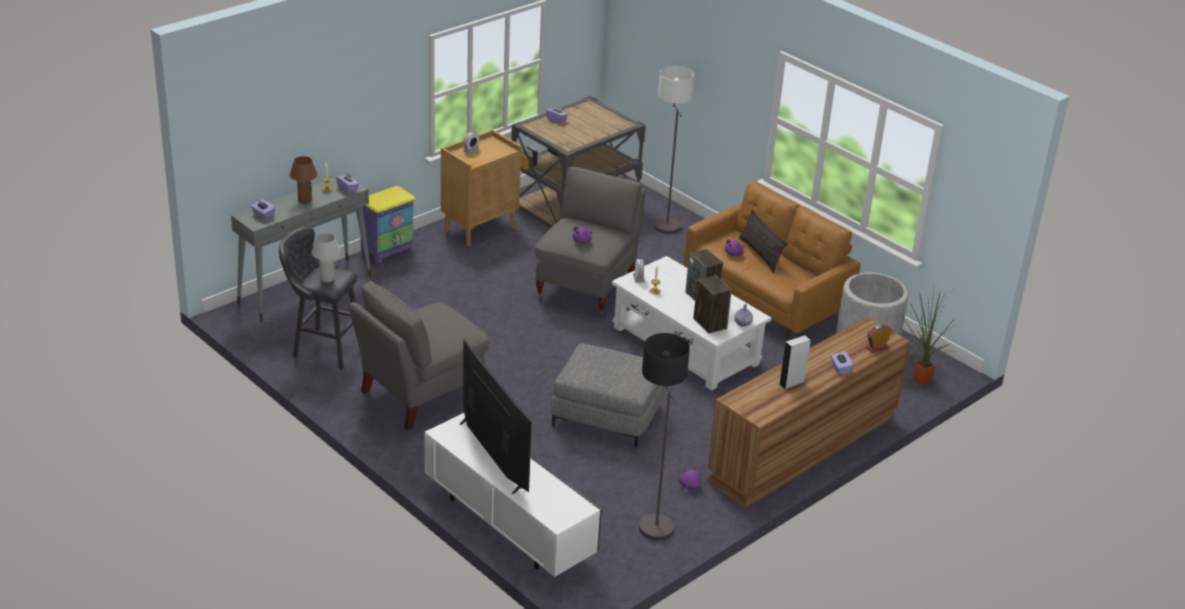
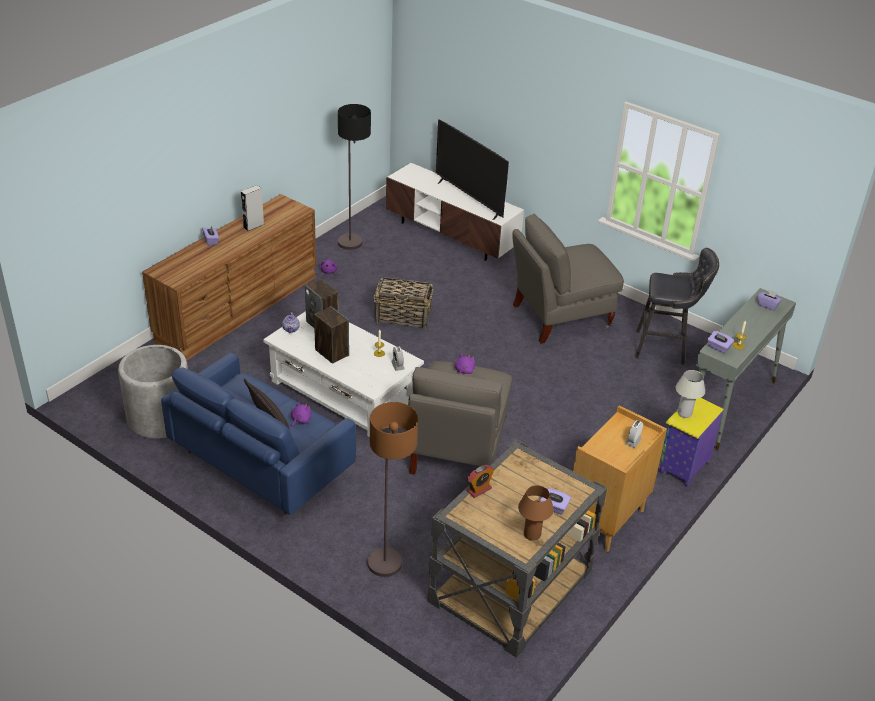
camera: 170 degrees right, 5 degrees up
brown table lamp [290,156,318,204] -> brown table lamp moved to [518,485,554,541]
white table lamp [312,233,341,282] -> white table lamp moved to [676,370,705,418]
grey armchair [349,280,489,431] -> grey armchair turned 150 degrees counterclockwise [512,213,624,344]
grey ottoman [550,343,666,448] -> basket [374,277,434,329]
white floor lamp [654,66,694,234] -> brown floor lamp [367,402,418,577]
brown sofa [684,181,861,339] -> blue sofa [161,353,356,515]
alarm clock [866,324,893,353] -> alarm clock moved to [466,465,494,498]
potted plant [902,289,957,386] -> none

